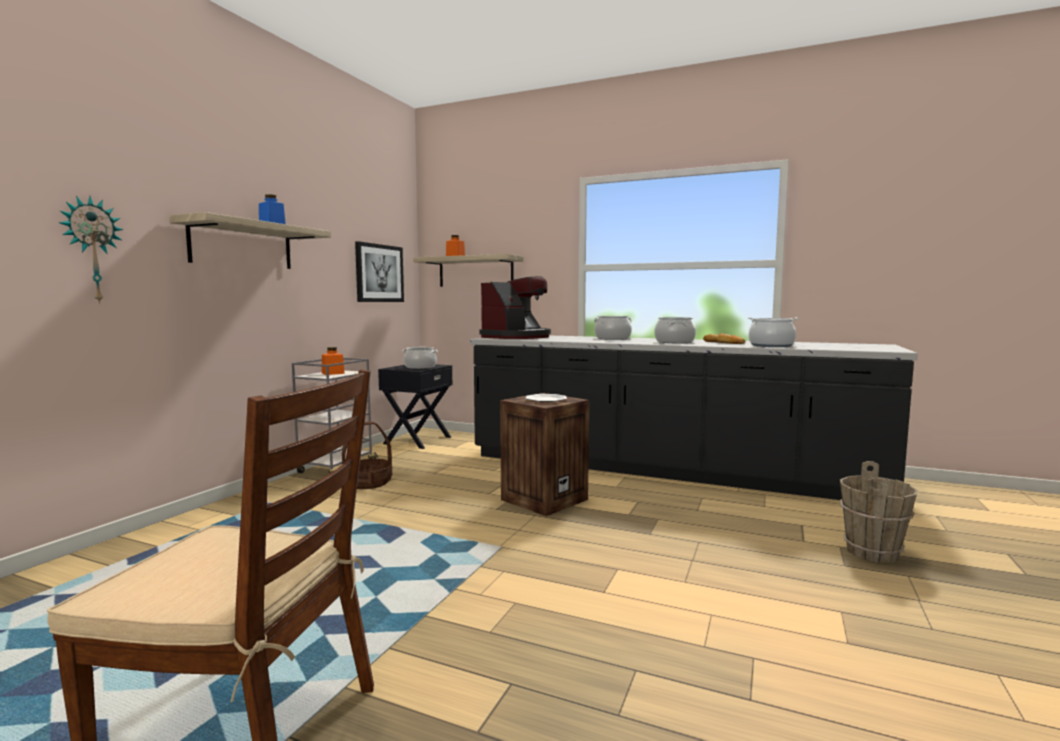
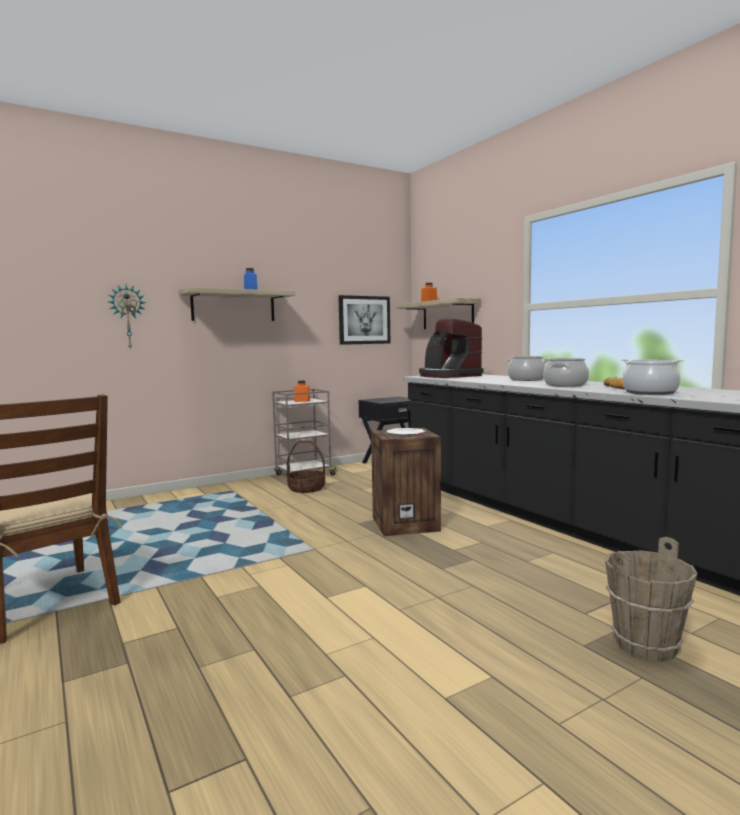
camera: 35 degrees right, 0 degrees up
cooking pot [402,347,438,369] -> none
coffee machine [479,276,551,339] -> coffee machine turned 75 degrees clockwise [419,319,483,378]

